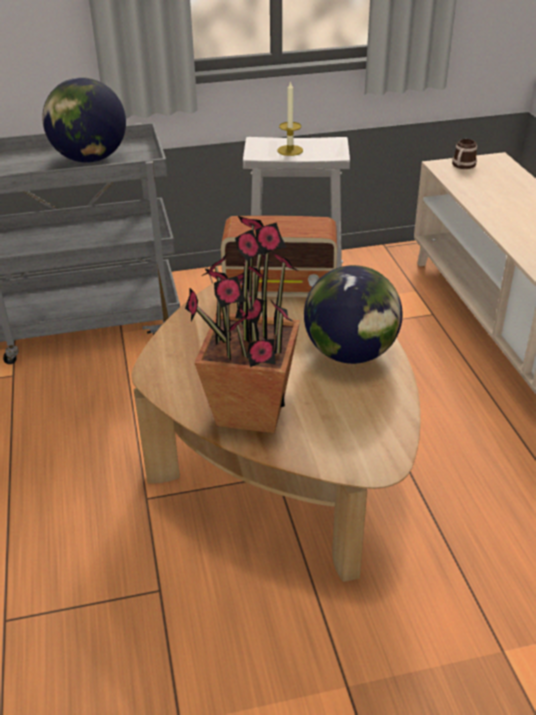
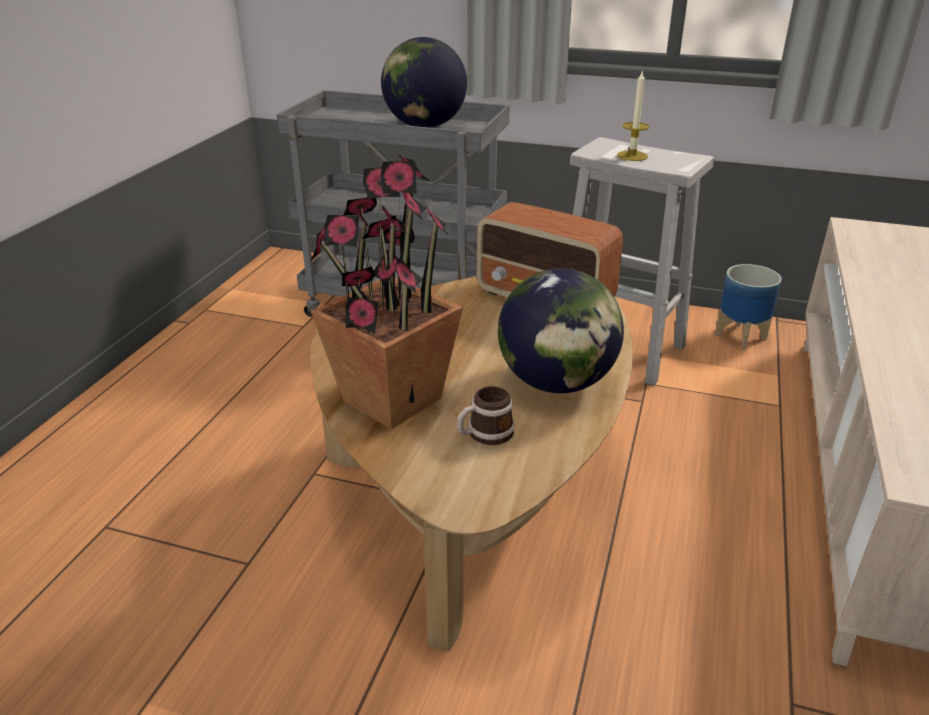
camera: 30 degrees right, 5 degrees down
mug [452,139,477,169] -> mug moved to [457,386,515,445]
none -> planter [715,264,781,350]

